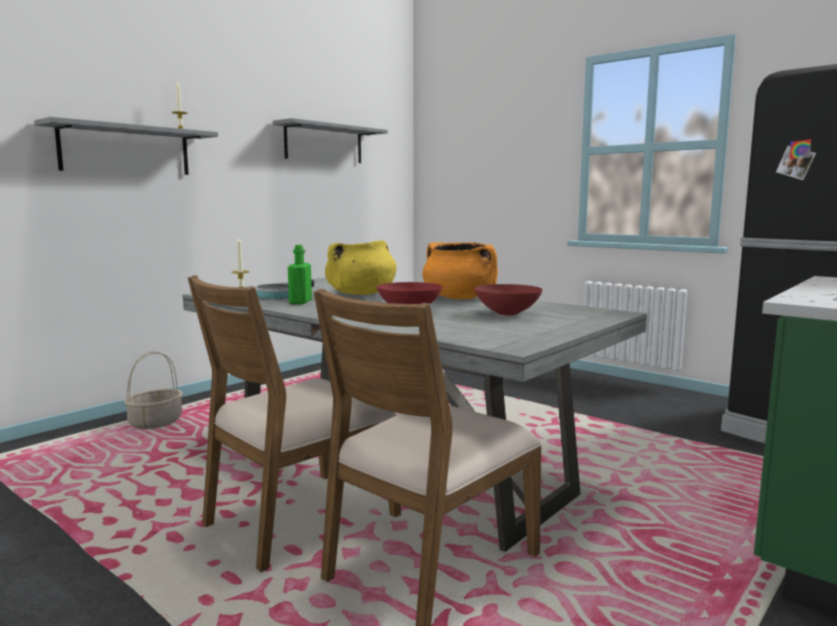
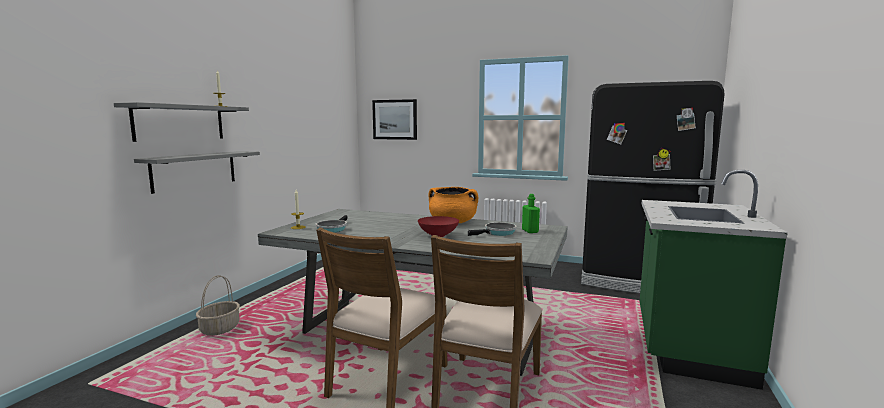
camera: 20 degrees left, 0 degrees up
grey shelf [273,118,388,163] -> grey shelf moved to [134,151,260,194]
green bottle [288,245,312,304] -> green bottle moved to [522,194,540,233]
yellow cooking pot [325,240,396,295] -> none
red bowl [474,284,543,316] -> frying pan [468,222,517,236]
none -> picture [372,99,417,140]

